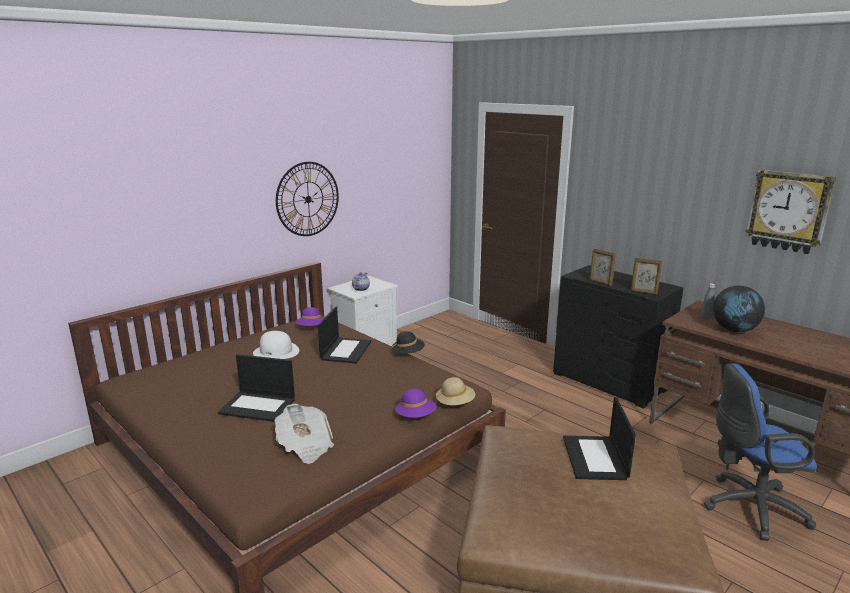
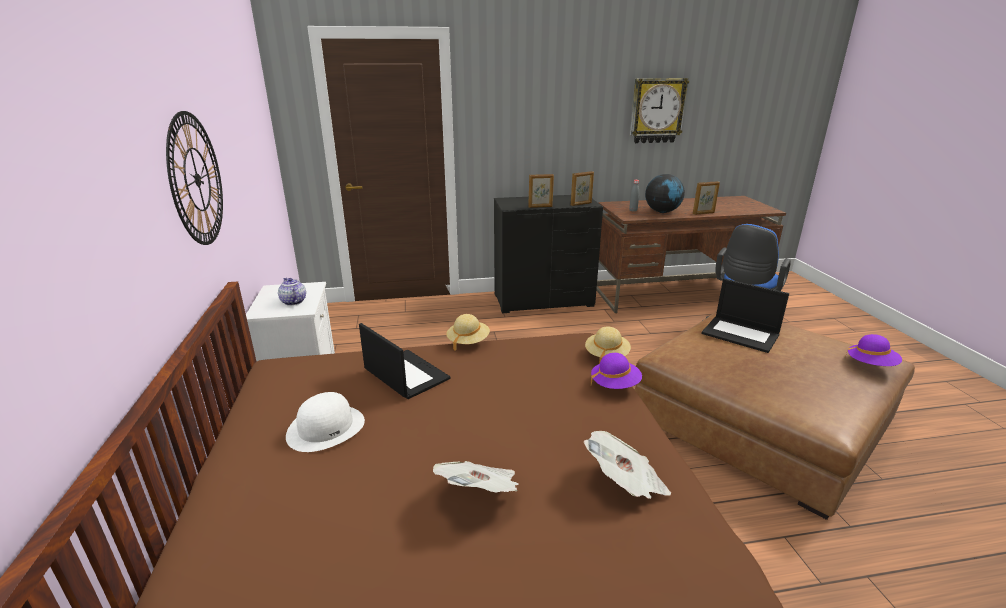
camera: 55 degrees left, 5 degrees up
laptop [218,354,295,422] -> newspaper [433,461,518,492]
purple hat [296,307,324,326] -> purple hat moved to [845,334,902,366]
black hat [391,331,425,354] -> beige hat [446,314,490,351]
none -> picture frame [693,181,720,215]

